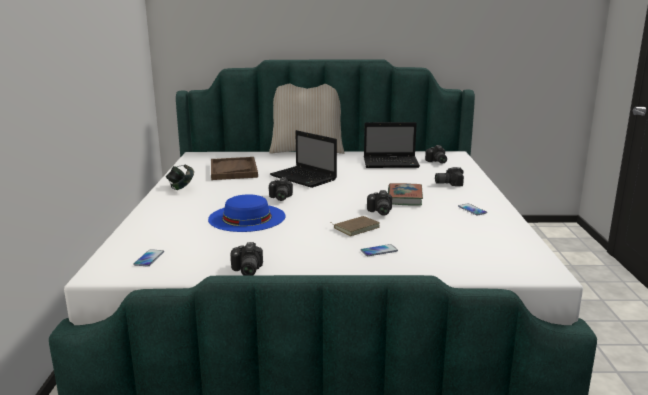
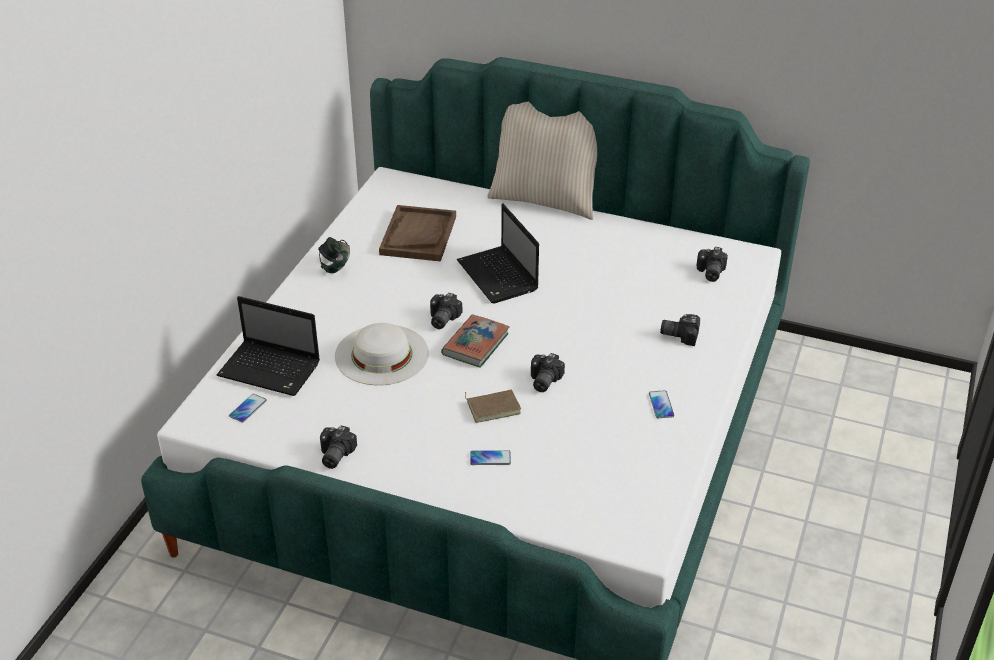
camera: 20 degrees right, 20 degrees up
blue hat [208,194,285,232] -> white hat [335,323,429,385]
laptop [364,122,420,168] -> laptop moved to [217,296,320,396]
book [388,183,423,206] -> book moved to [441,315,509,368]

